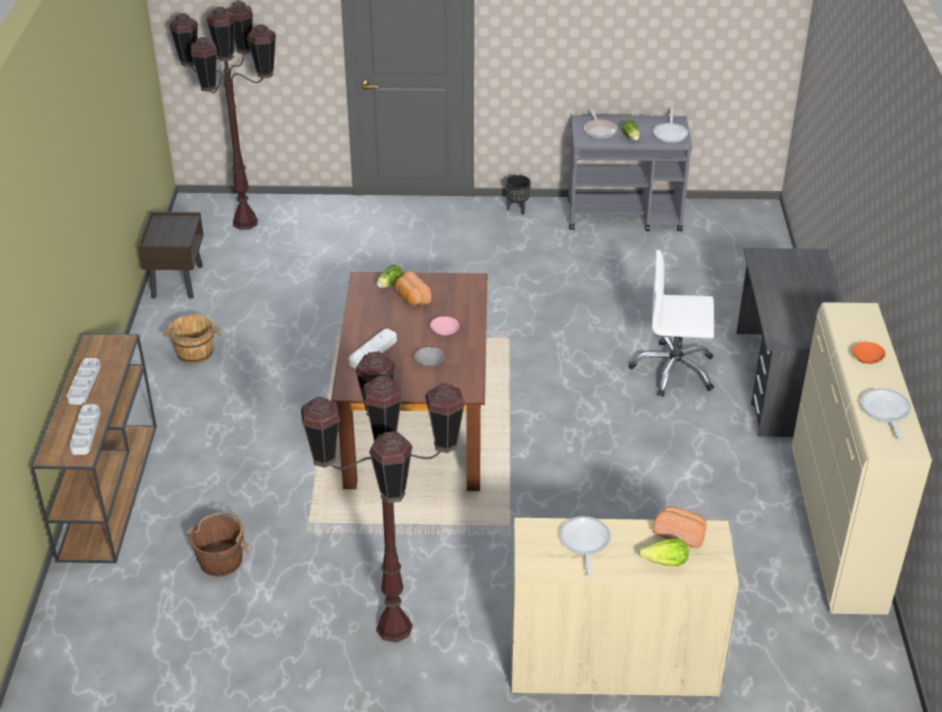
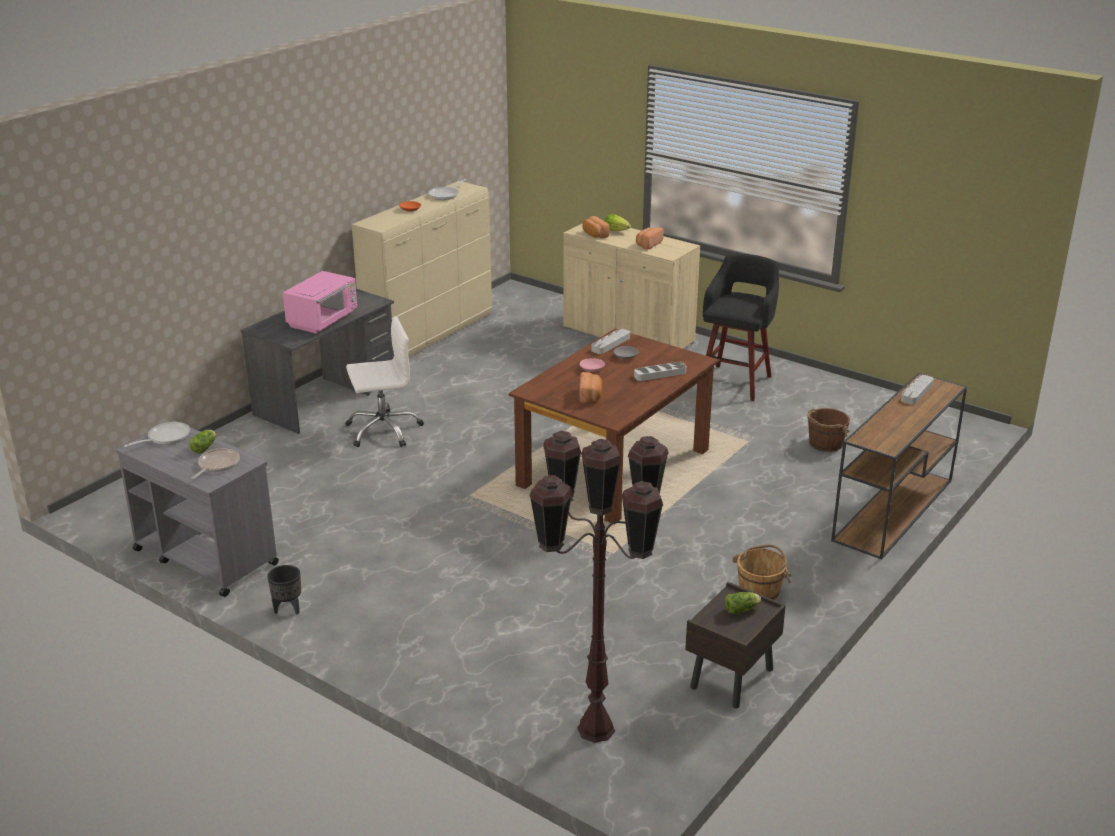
camera: 145 degrees left, 10 degrees down
grey tray [66,358,101,405] -> grey tray moved to [591,329,630,354]
brown floor lamp [301,351,465,642] -> black stool [703,254,779,401]
lettuce [377,265,404,288] -> lettuce moved to [725,592,761,614]
frying pan [559,516,611,578] -> bread [636,227,664,250]
white office chair [629,250,714,397] -> white office chair turned 60 degrees counterclockwise [345,316,424,447]
none -> pink microwave [283,271,357,334]

